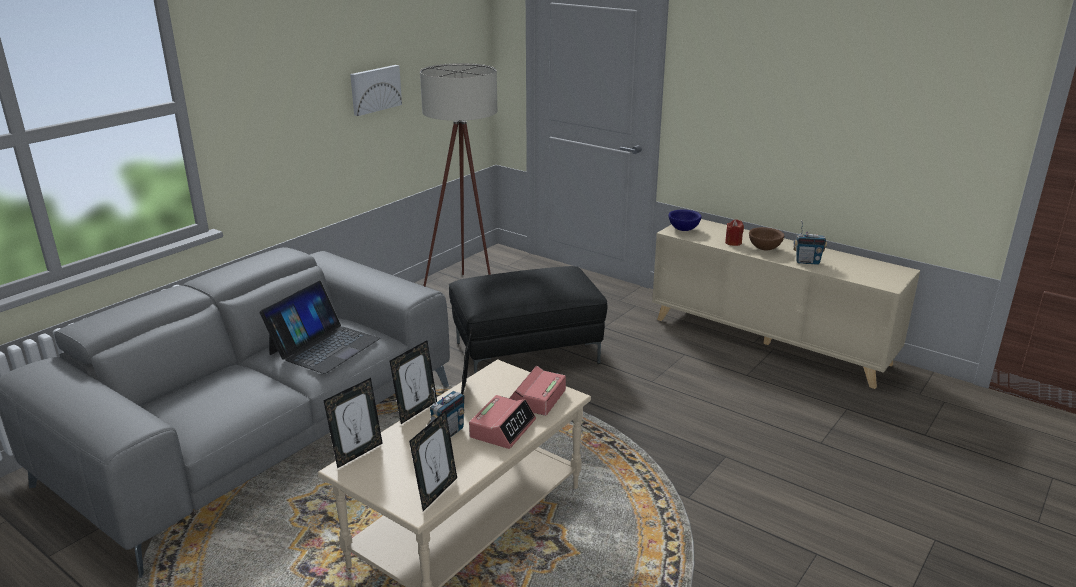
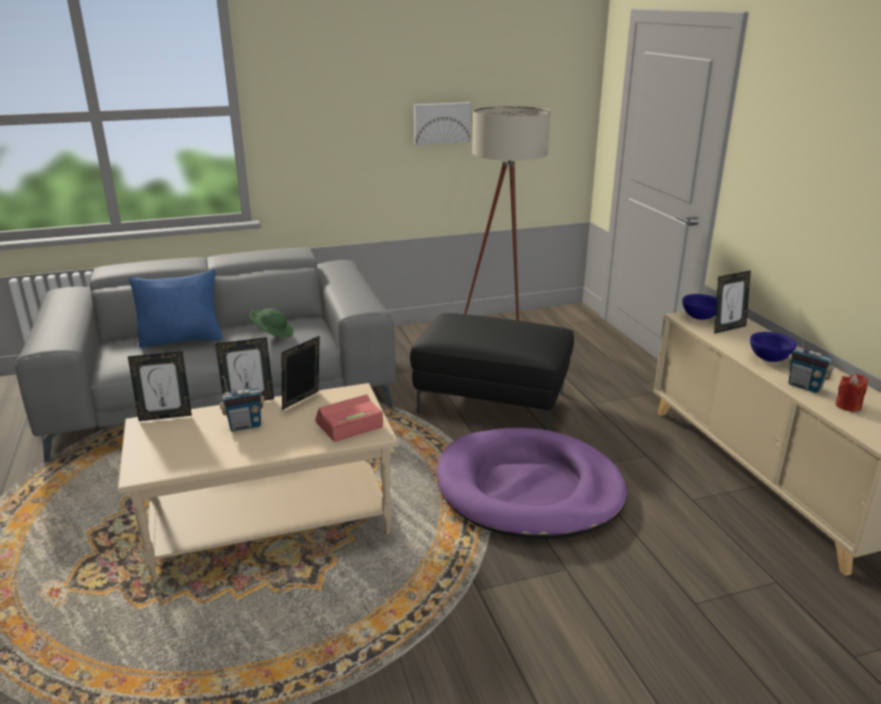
camera: 35 degrees right, 0 degrees up
laptop [259,281,380,374] -> green hat [249,308,293,338]
picture frame [409,410,457,511] -> picture frame moved to [714,270,751,334]
alarm clock [469,395,536,449] -> none
red candle [725,219,744,246] -> red candle moved to [835,374,868,412]
brown bowl [749,227,784,250] -> blue bowl [750,332,797,362]
none -> blue pillow [129,269,223,348]
none -> purple dog bed [437,428,627,539]

